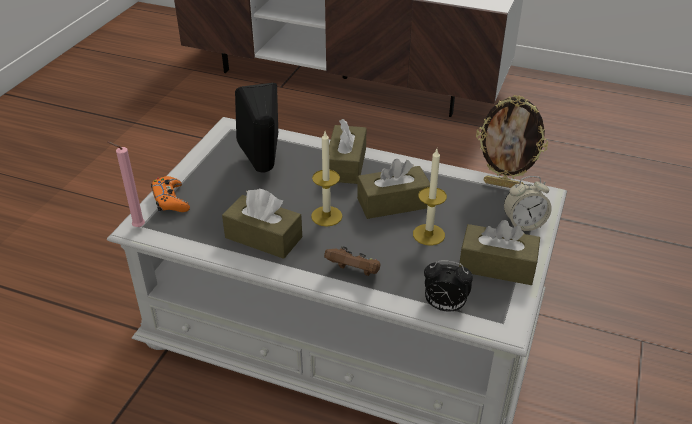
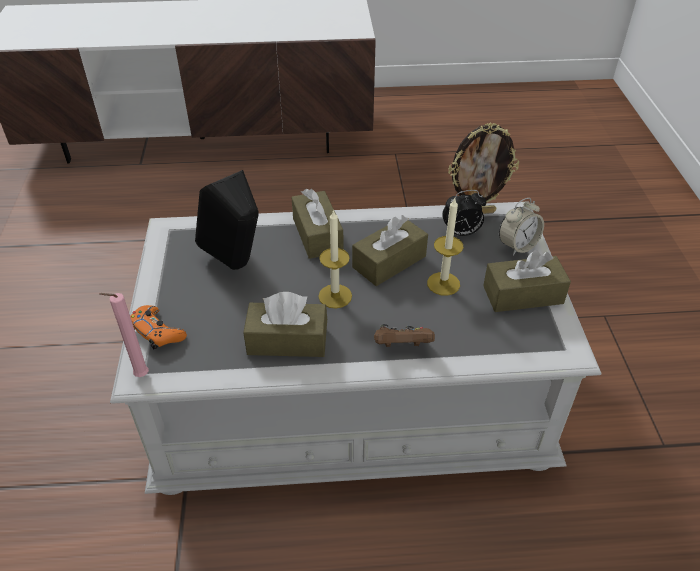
camera: 25 degrees left, 5 degrees up
alarm clock [424,260,473,312] -> alarm clock moved to [442,190,486,236]

